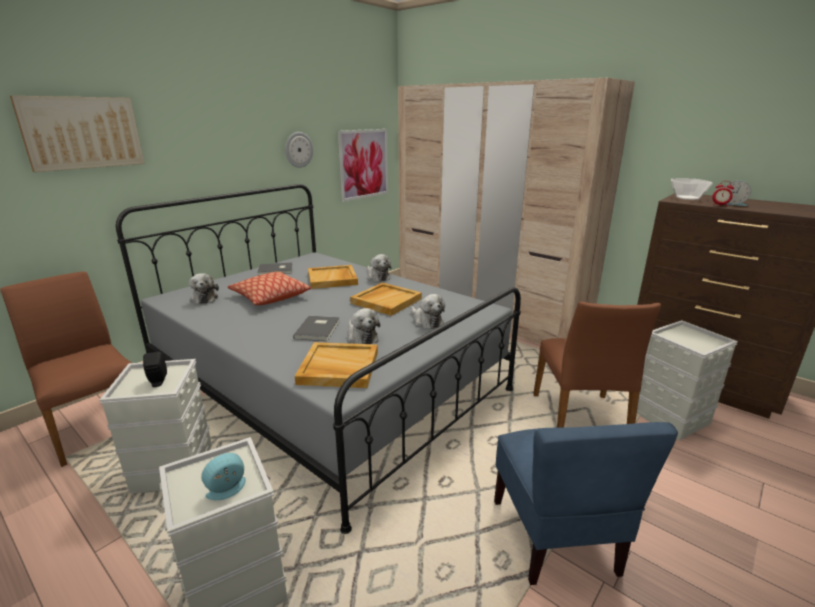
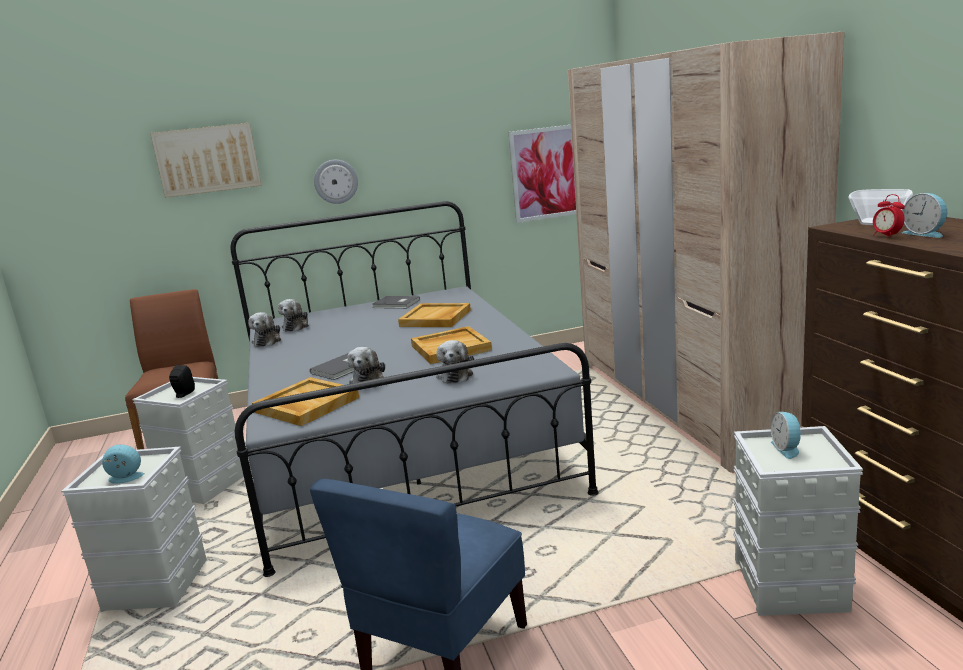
camera: 35 degrees right, 5 degrees down
pillow [228,272,311,305] -> none
wall clock [285,132,313,168] -> wall clock moved to [314,160,358,204]
plush toy [367,254,391,282] -> plush toy moved to [248,312,281,347]
brown chair [533,302,661,427] -> none
none -> alarm clock [771,412,803,459]

